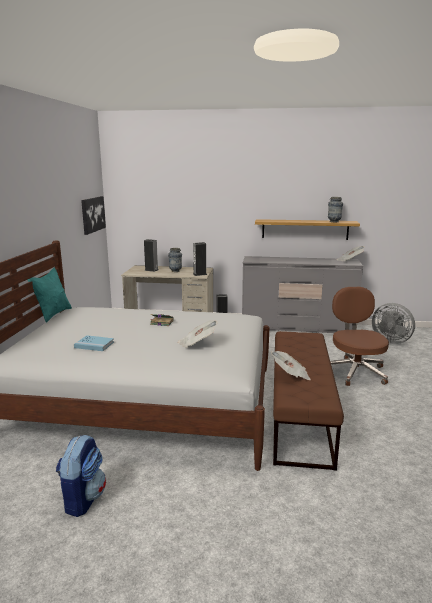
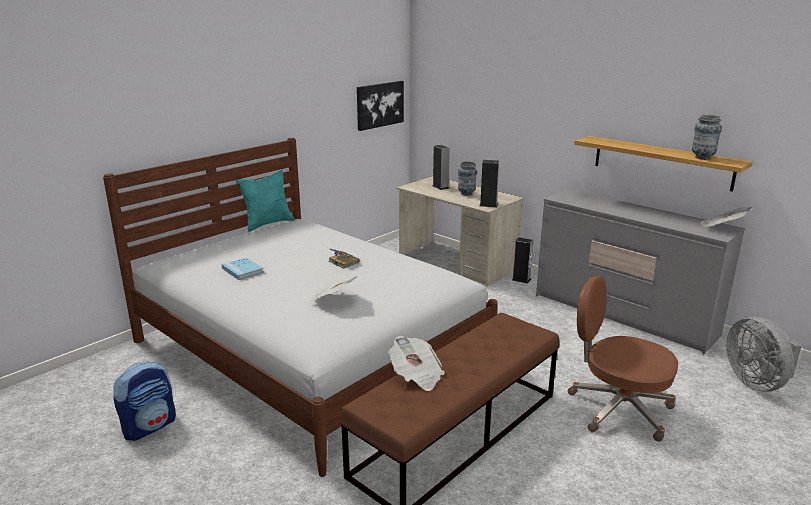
camera: 35 degrees right, 5 degrees up
brown office chair [330,287,389,386] -> brown office chair turned 90 degrees counterclockwise [568,276,678,442]

